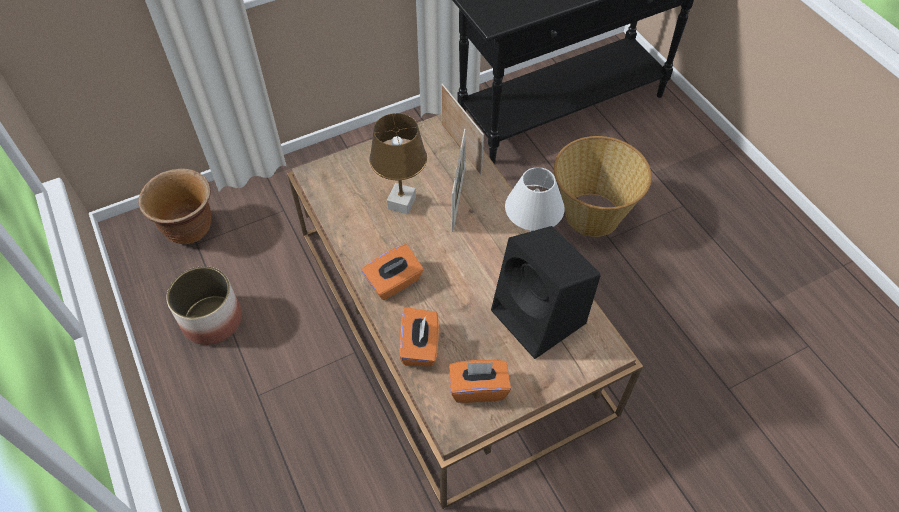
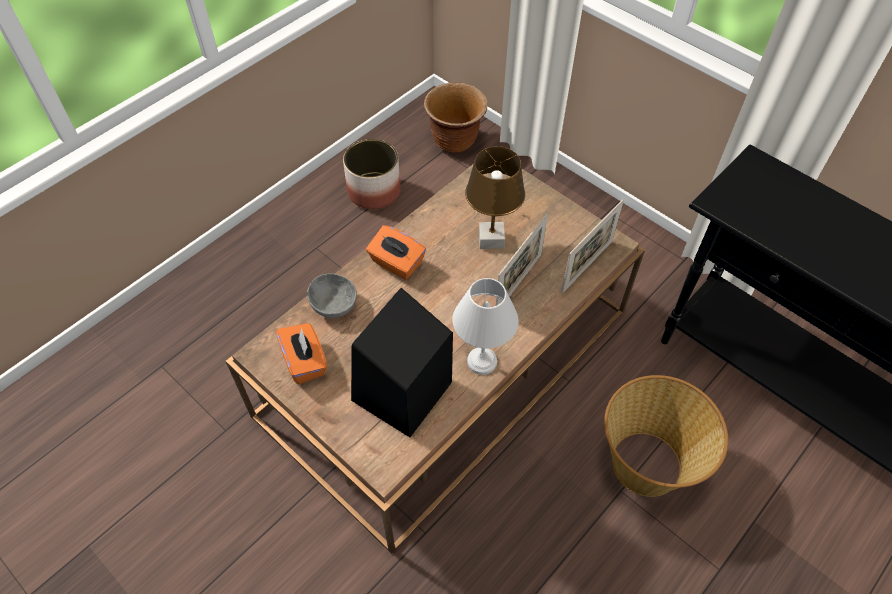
camera: 70 degrees right, 0 degrees up
orange tissue box [399,307,439,366] -> grey bowl [307,273,357,318]
picture frame [452,129,466,232] -> picture frame turned 45 degrees counterclockwise [495,214,548,306]

